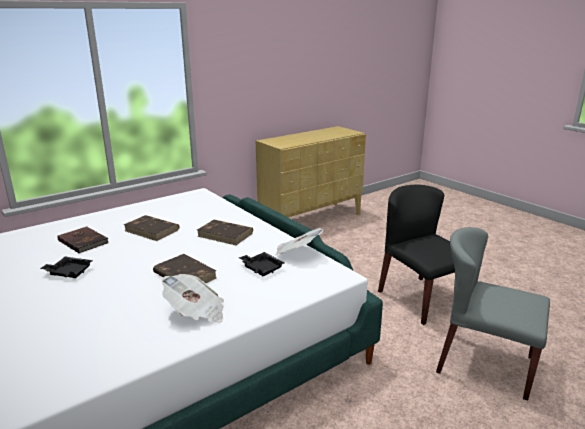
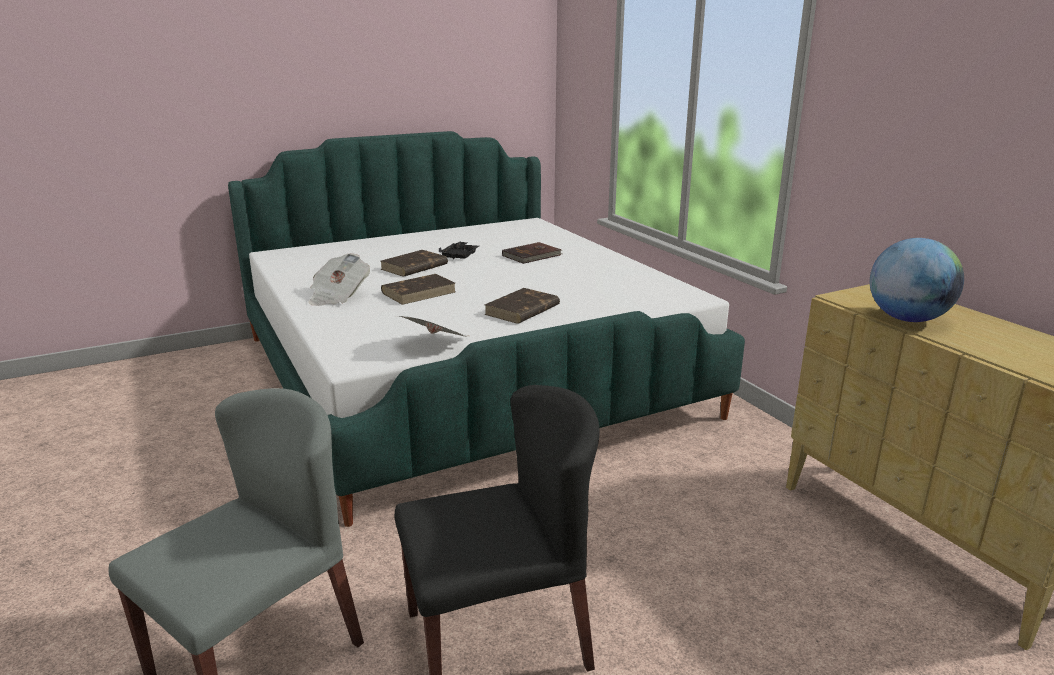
camera: 100 degrees right, 0 degrees up
brown book [124,215,180,241] -> brown book moved to [380,250,448,277]
black tray [239,252,284,276] -> none
none -> globe [870,238,964,322]

